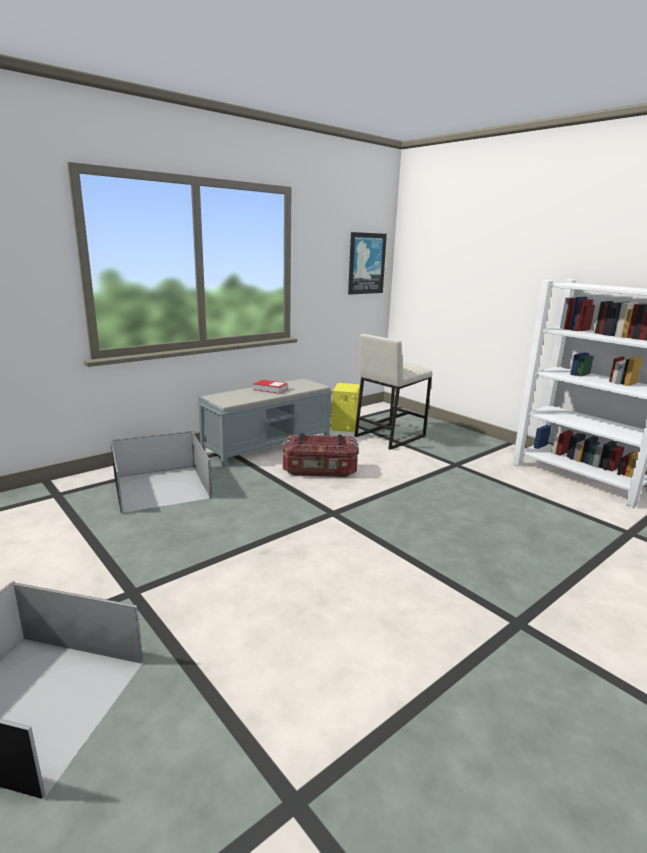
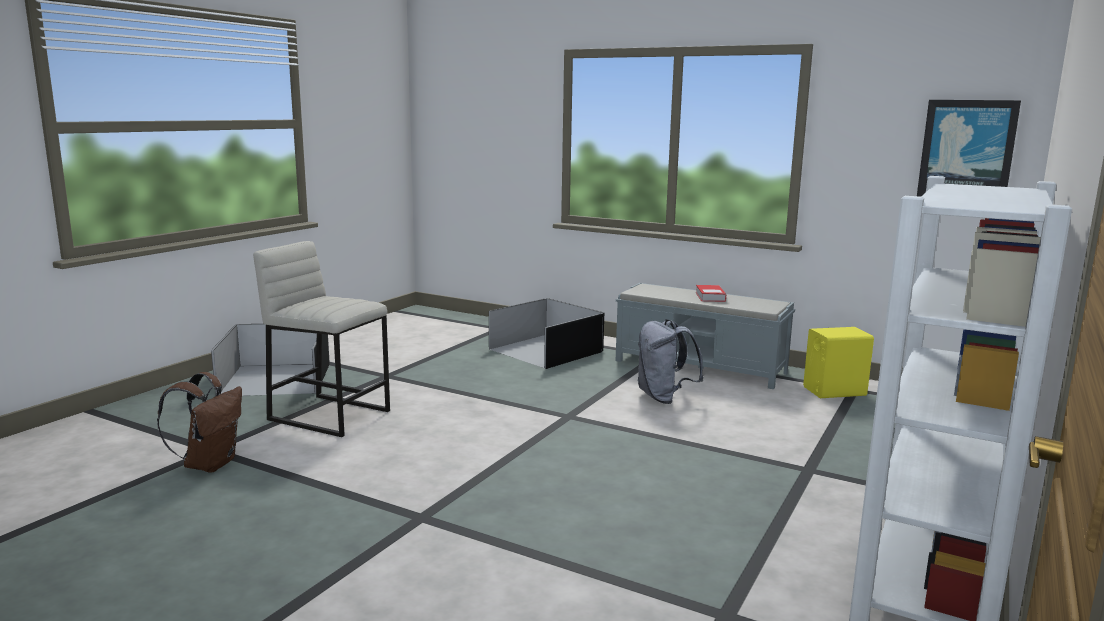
camera: 70 degrees right, 5 degrees down
storage box [282,433,359,477] -> grey backpack [638,319,704,404]
beige stool [354,334,432,450] -> beige stool moved to [253,241,390,437]
none -> brown backpack [157,372,242,472]

